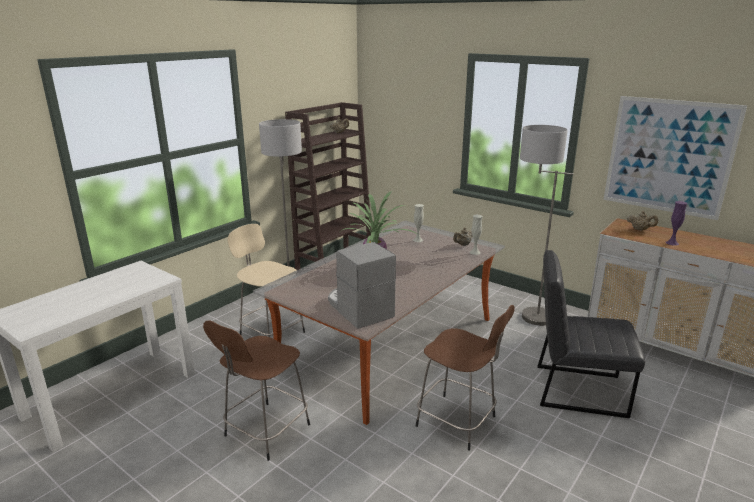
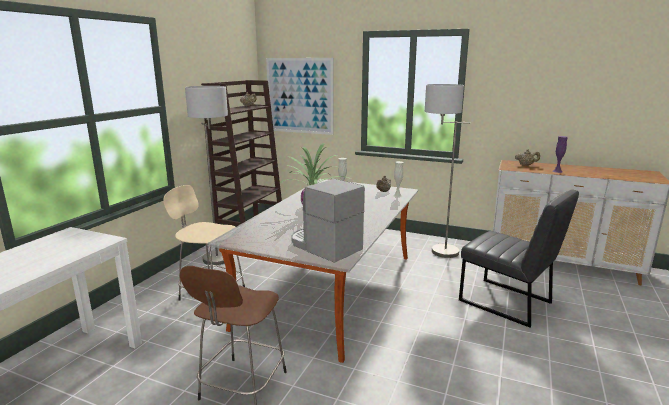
camera: 15 degrees left, 5 degrees down
brown stool [416,305,515,451] -> none
grey chair [537,250,645,418] -> grey chair turned 135 degrees counterclockwise [459,189,579,328]
picture [603,96,747,220] -> picture moved to [266,58,333,135]

